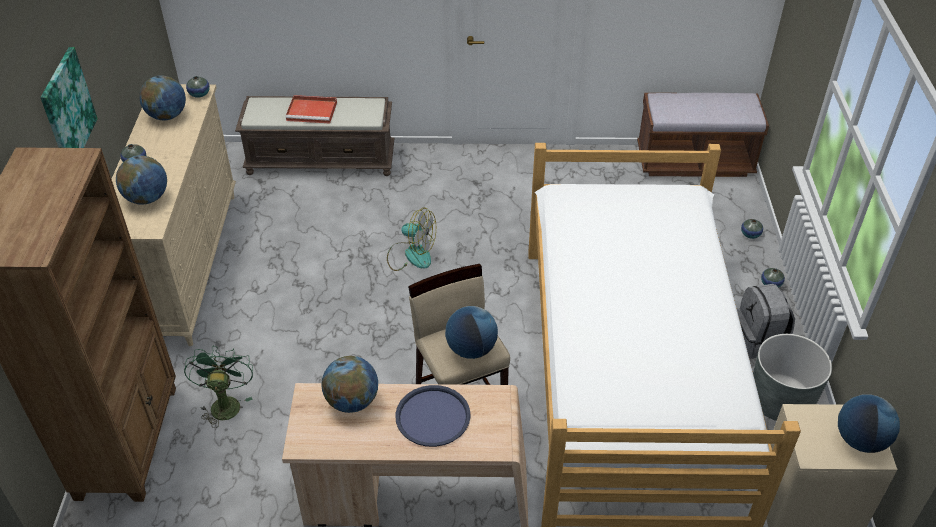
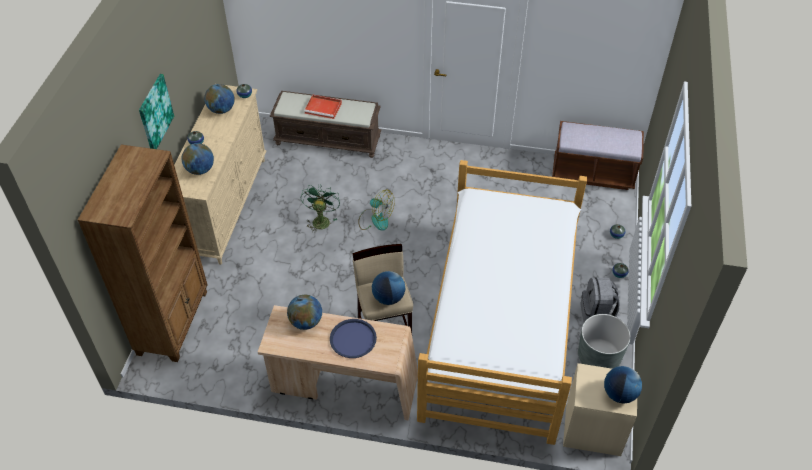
camera: 10 degrees right, 5 degrees up
green fan [184,346,253,428] -> green fan moved to [301,184,340,233]

